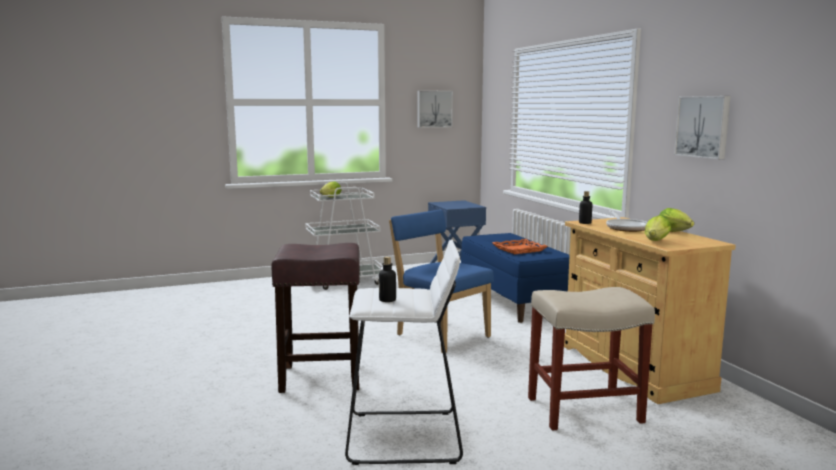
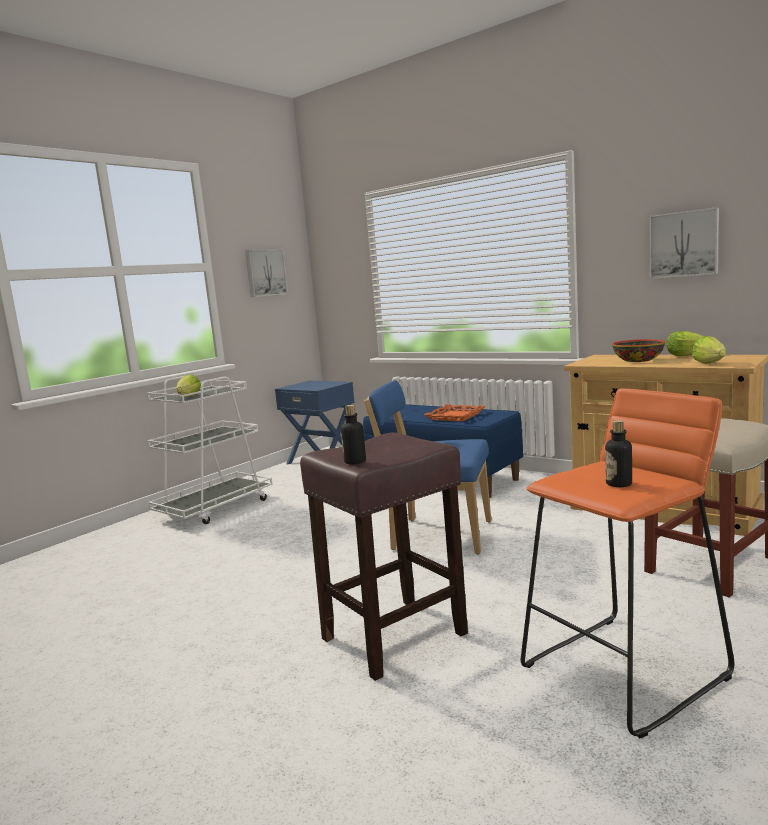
camera: 30 degrees left, 0 degrees up
white stool [345,240,463,465] -> orange stool [521,388,734,738]
bottle [579,191,593,224] -> bottle moved to [341,405,366,464]
frying pan [606,210,647,232] -> bowl [612,339,665,362]

